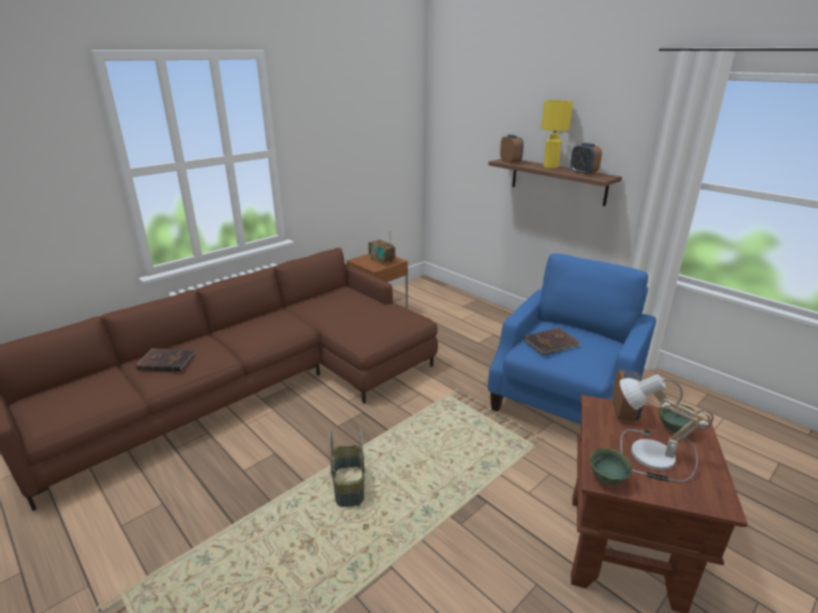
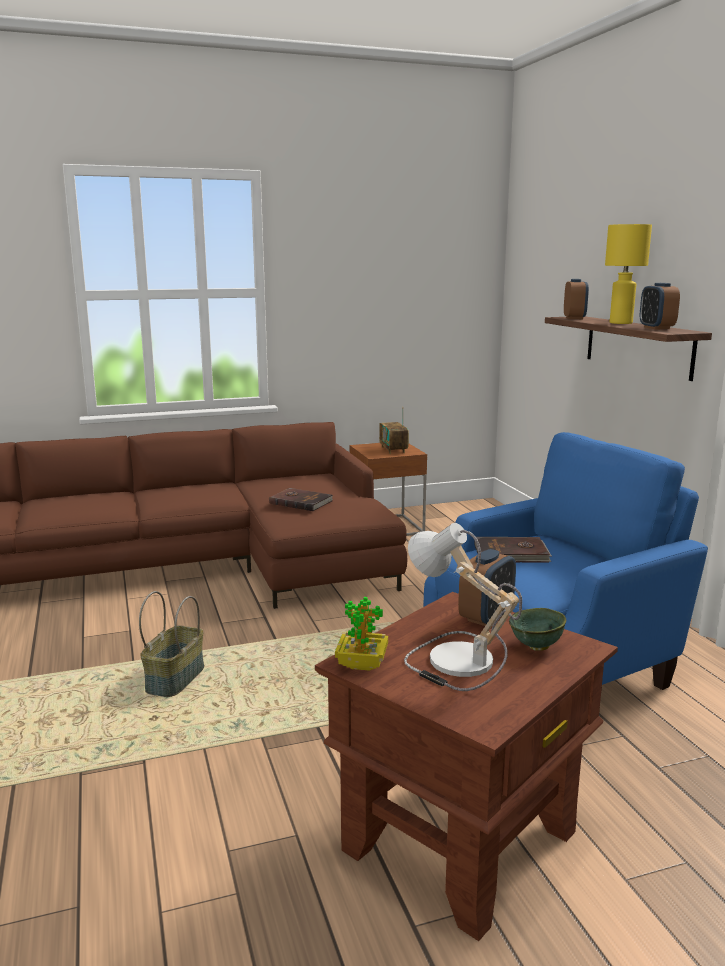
camera: 25 degrees right, 10 degrees down
brown book [136,348,195,372] -> brown book moved to [269,488,333,511]
green bowl [590,448,632,485] -> potted plant [335,597,388,671]

